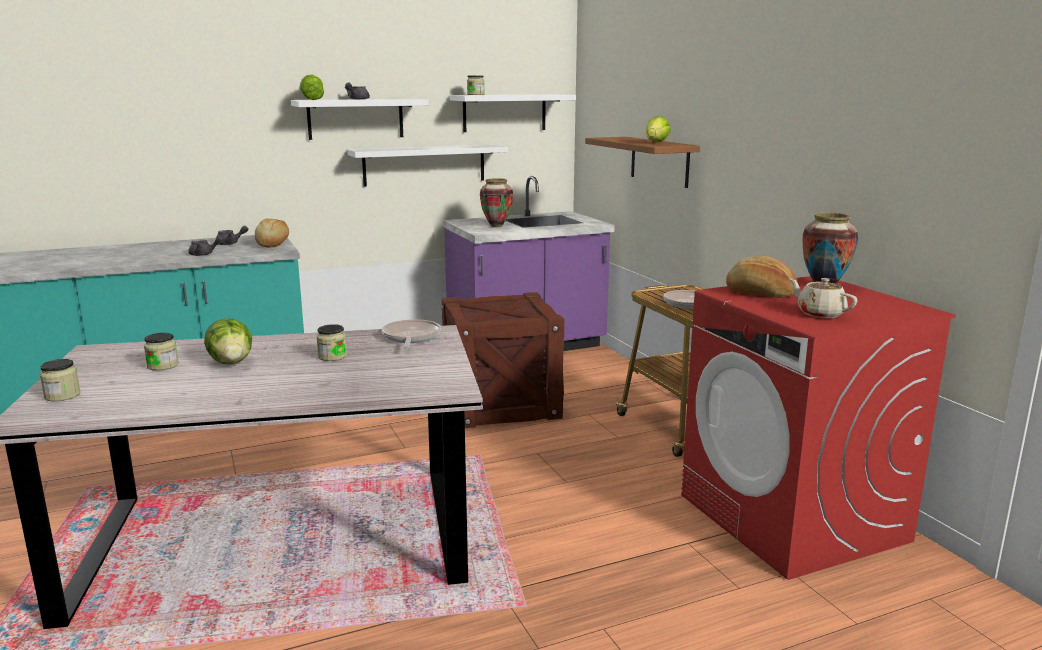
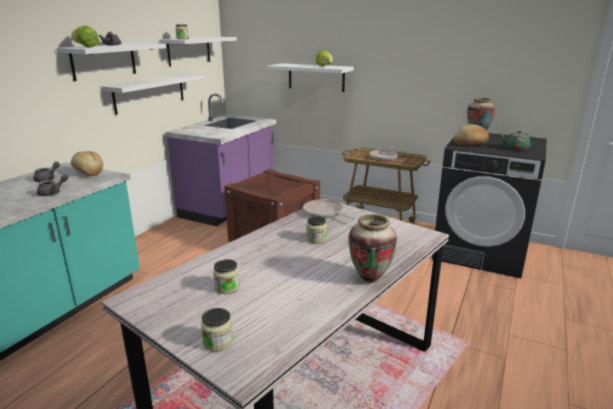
camera: 40 degrees left, 5 degrees up
lettuce [204,318,252,364] -> none
vase [480,178,513,227] -> vase moved to [348,214,397,283]
brown shelf [585,137,700,188] -> white shelf [267,63,354,92]
red washing machine [681,276,956,580] -> black washing machine [432,133,547,278]
beige teapot [789,278,857,318] -> green teapot [499,131,538,151]

